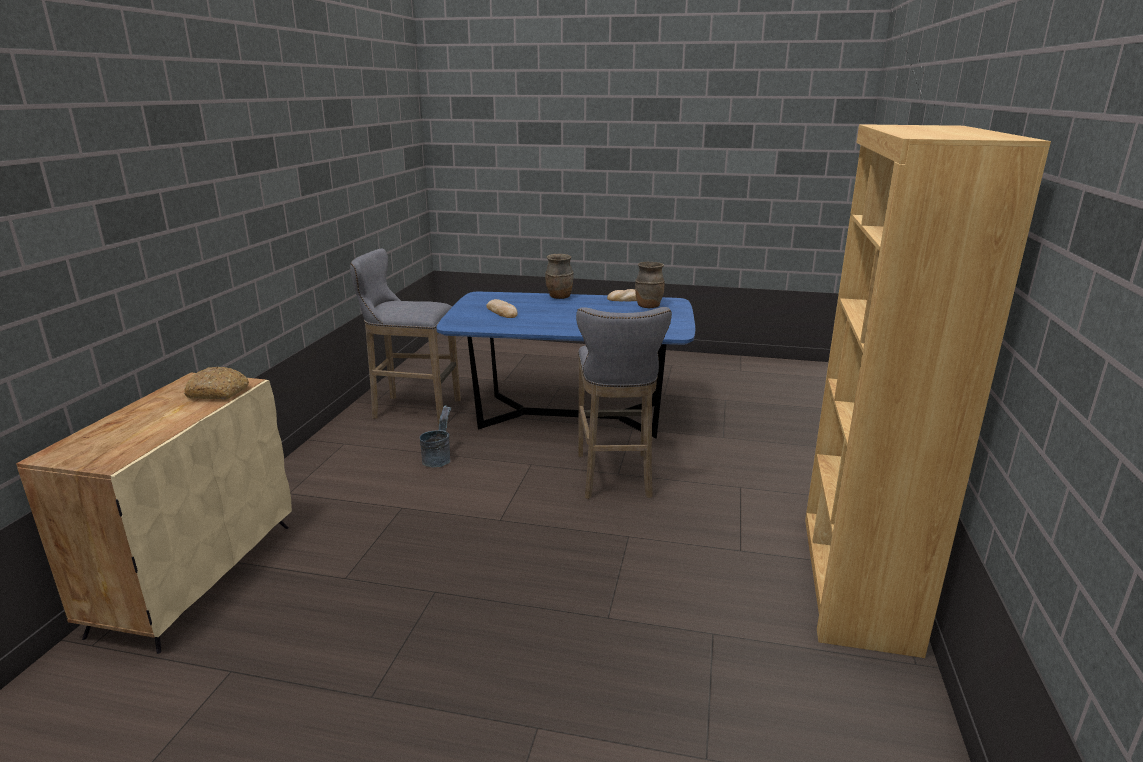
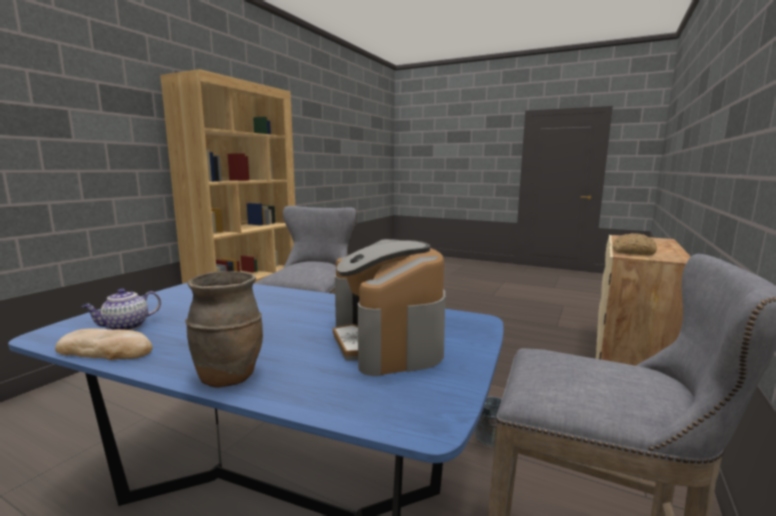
camera: 165 degrees left, 10 degrees down
bread [486,299,518,318] -> coffee machine [333,239,445,376]
brown vase [635,262,665,308] -> teapot [82,289,161,330]

